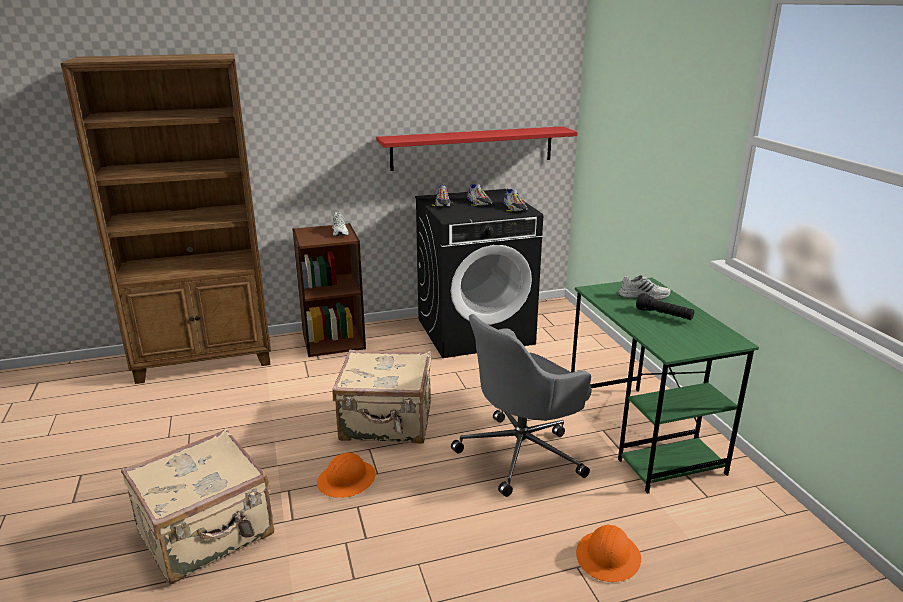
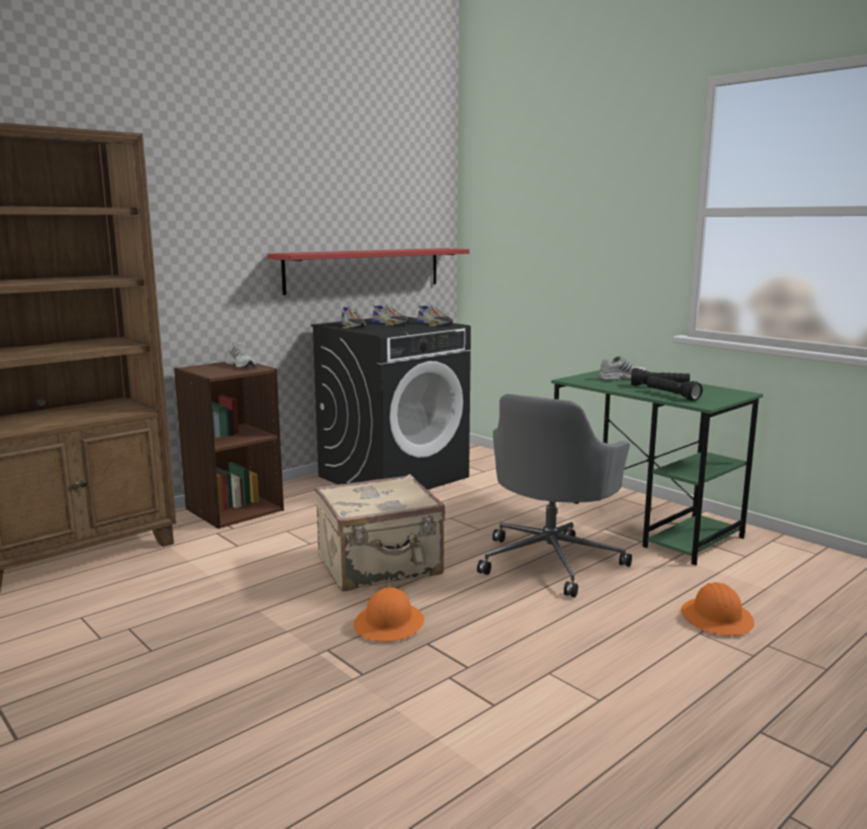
camera: 25 degrees left, 10 degrees down
beige suitcase [121,429,274,584] -> none
none -> black flashlight [646,376,703,401]

